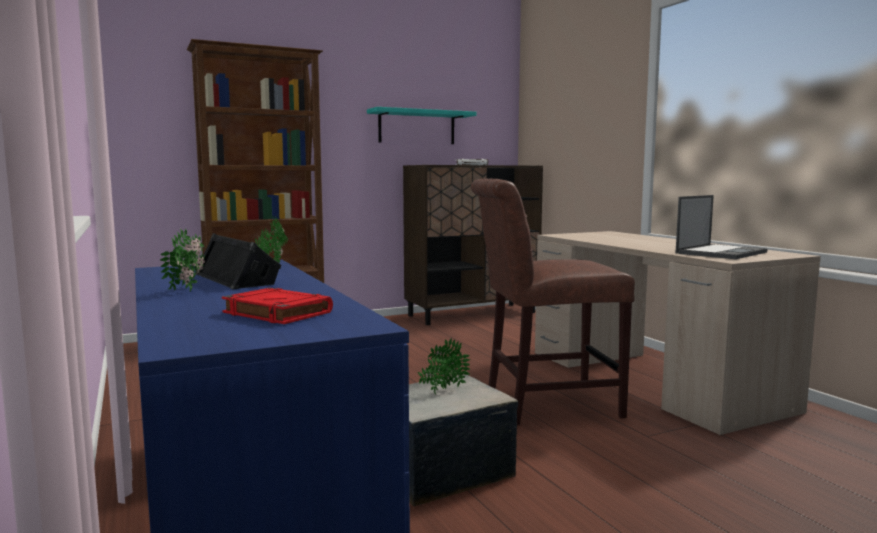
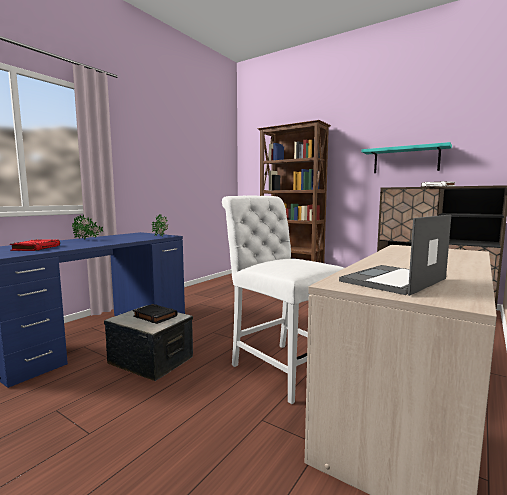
camera: 60 degrees right, 0 degrees up
black speaker [195,233,281,290] -> none
potted plant [418,338,470,394] -> black book [133,304,178,324]
brown chair [471,178,635,425] -> white chair [222,196,344,404]
laptop [676,195,767,259] -> laptop turned 120 degrees clockwise [339,215,451,296]

